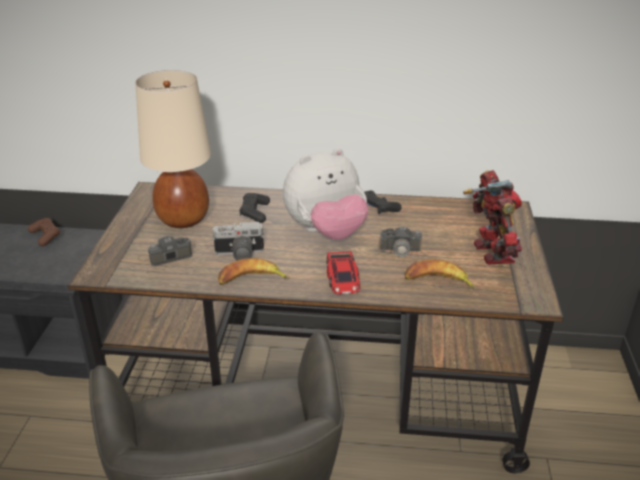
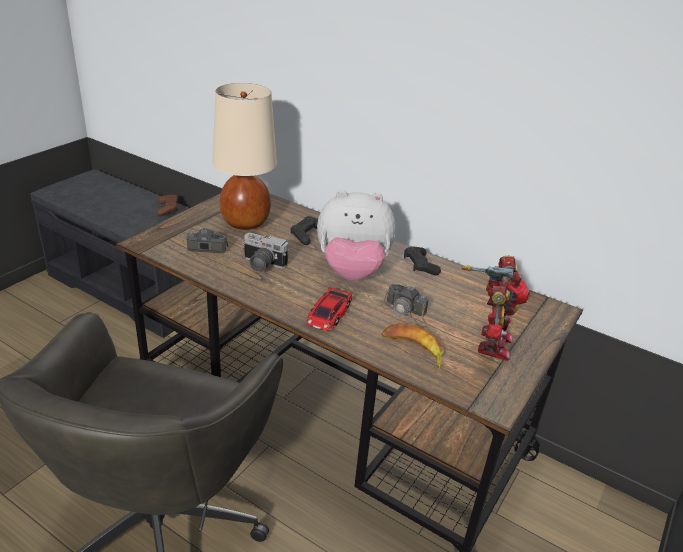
camera: 25 degrees right, 0 degrees up
banana [218,258,290,285] -> none

